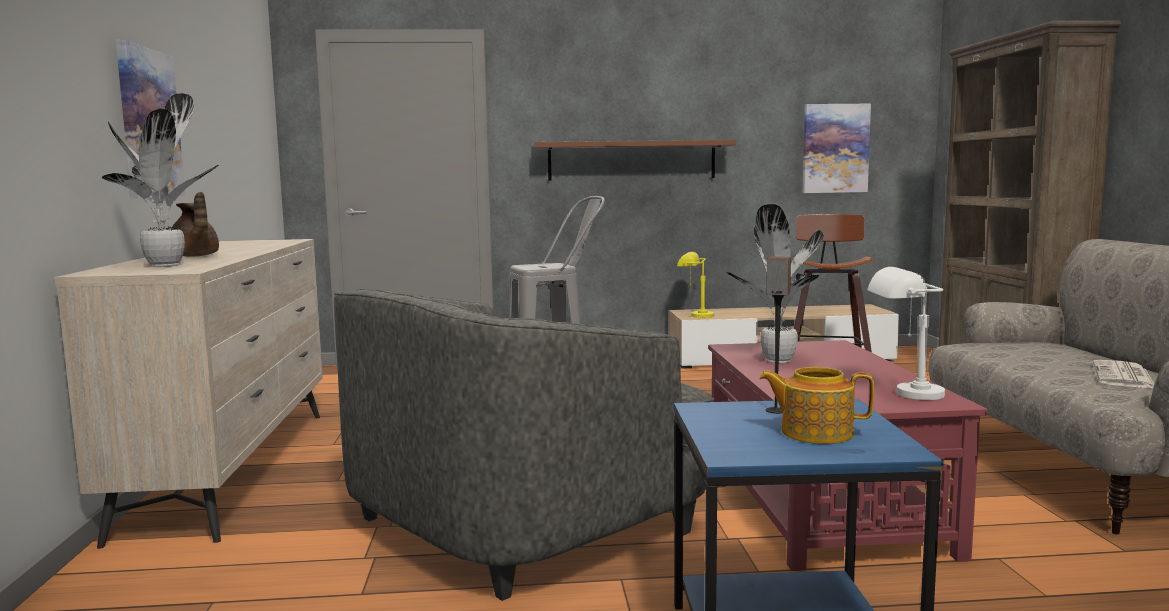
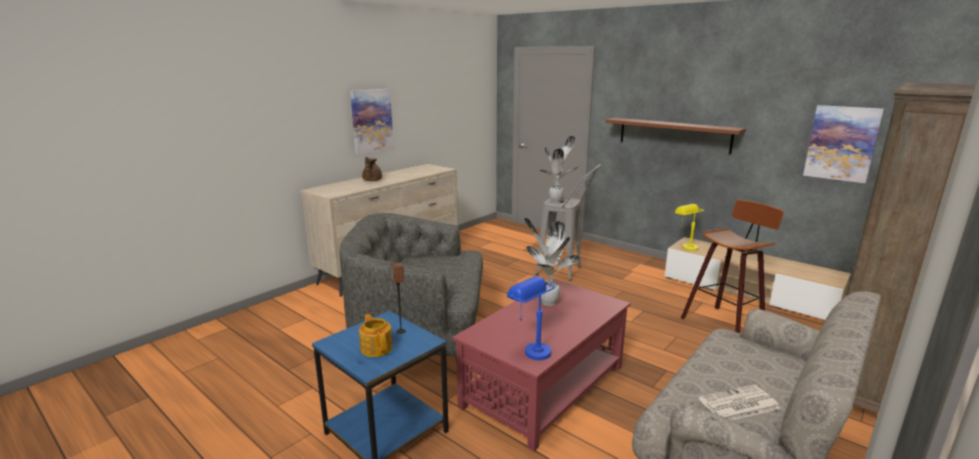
camera: 45 degrees right, 10 degrees up
potted plant [102,93,219,267] -> potted plant moved to [539,136,578,202]
white table lamp [867,267,945,400] -> blue table lamp [507,276,555,360]

